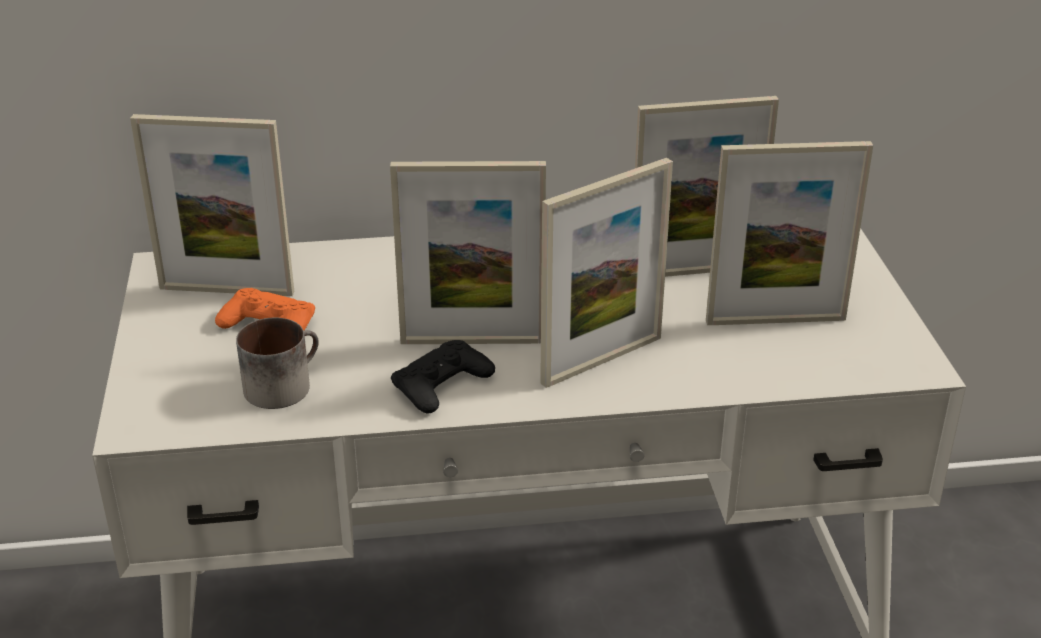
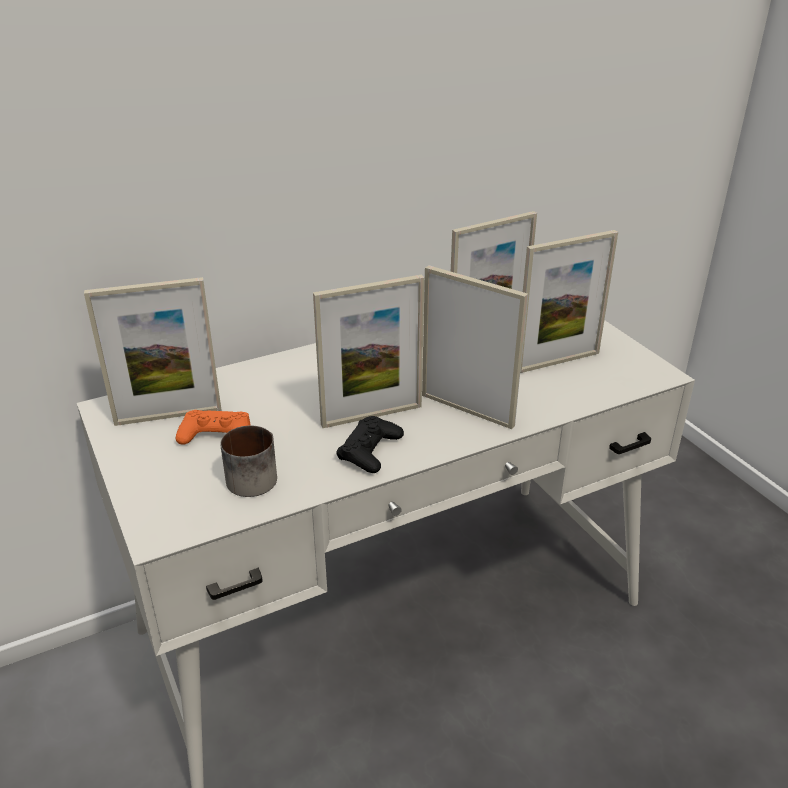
camera: 20 degrees left, 0 degrees up
picture frame [540,158,673,388] -> picture frame turned 90 degrees counterclockwise [422,265,528,429]

